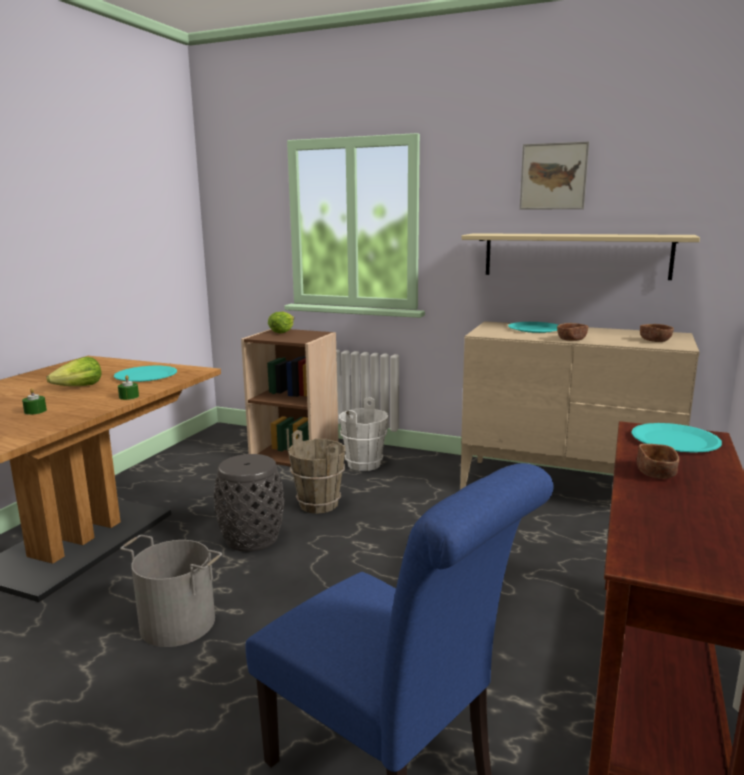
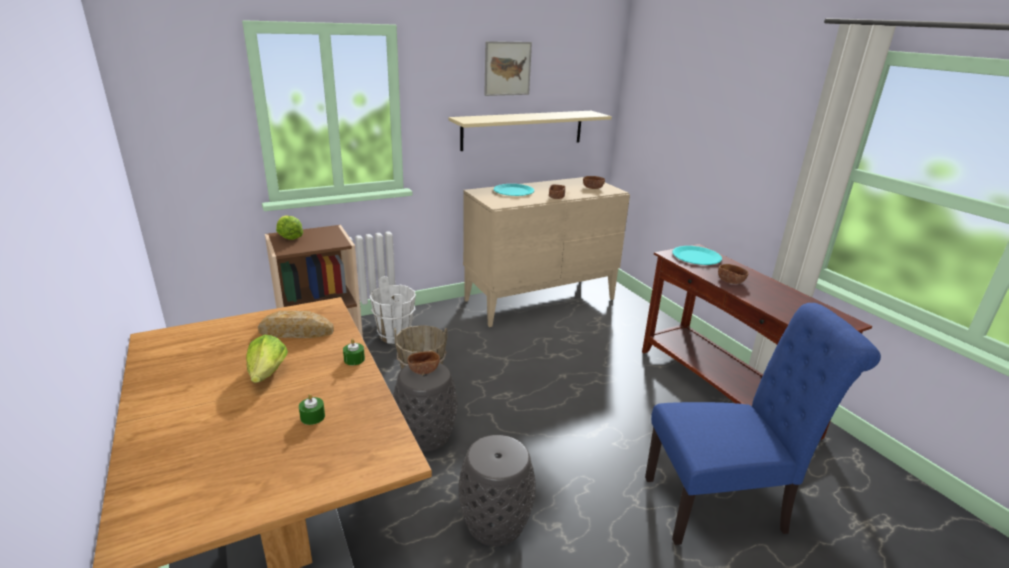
camera: 50 degrees left, 10 degrees up
turquoise plate [114,366,177,382] -> bread [258,311,334,338]
grey bucket [120,535,222,647] -> grey stool [458,435,536,546]
none -> brown bowl [407,351,440,374]

